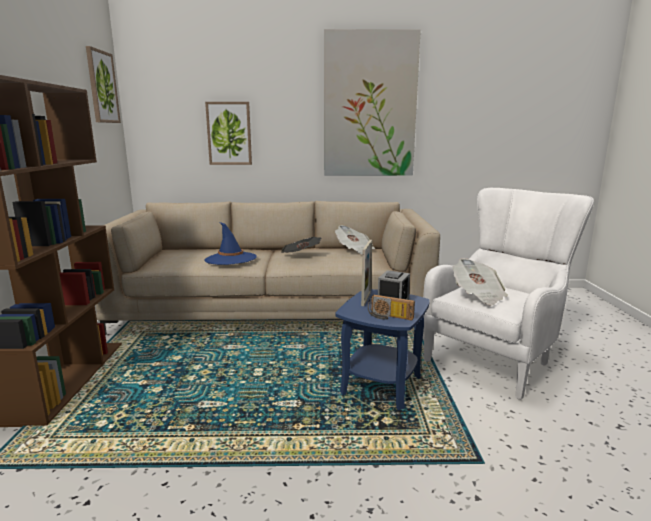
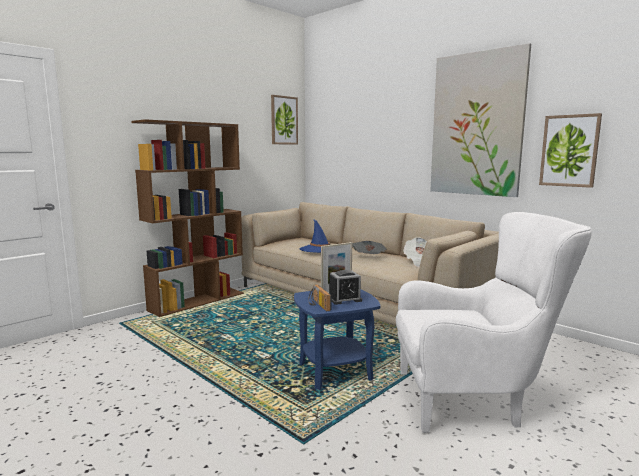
camera: 45 degrees right, 5 degrees down
picture [205,102,252,165] -> picture moved to [539,113,602,188]
newspaper [452,258,508,306] -> none

